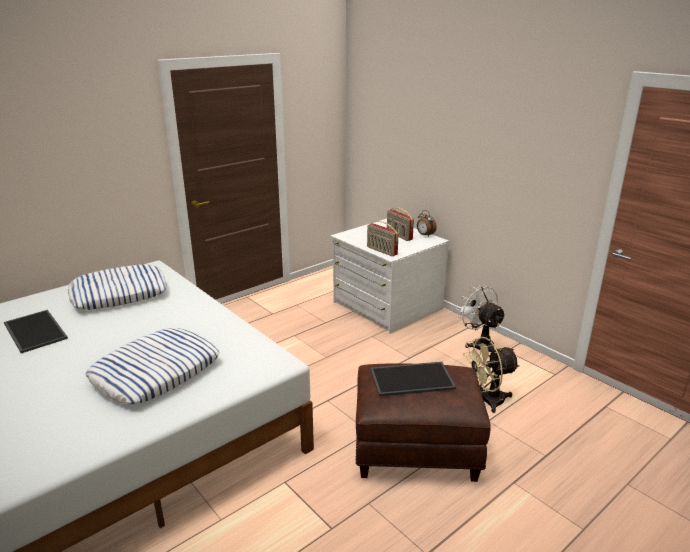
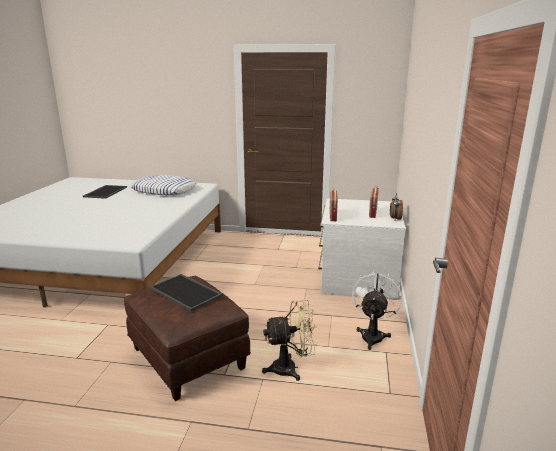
camera: 50 degrees right, 5 degrees down
pillow [86,328,219,404] -> none
beige fan [463,337,520,413] -> beige fan turned 135 degrees clockwise [262,300,318,381]

